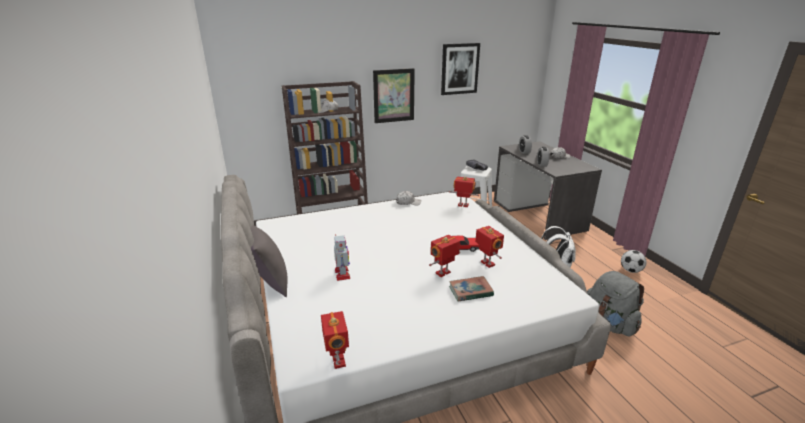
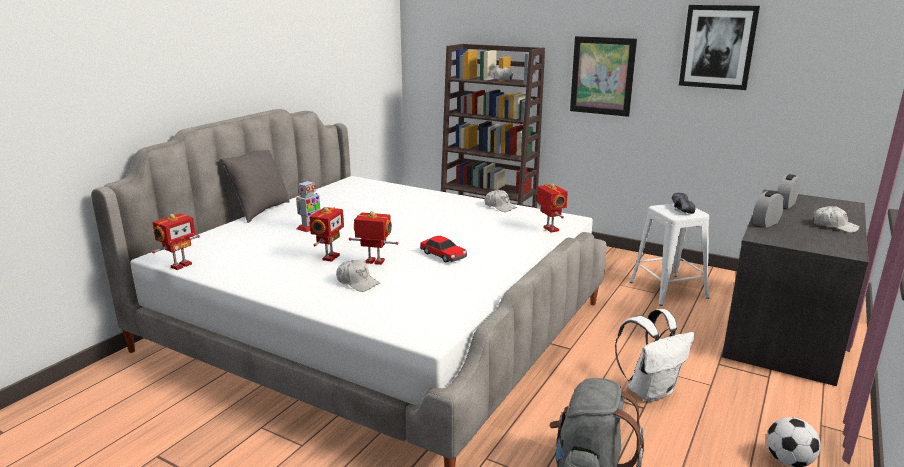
camera: 50 degrees right, 5 degrees down
book [449,276,494,302] -> white cap [336,260,380,292]
toy robot [475,226,504,268] -> toy robot moved to [309,207,344,262]

